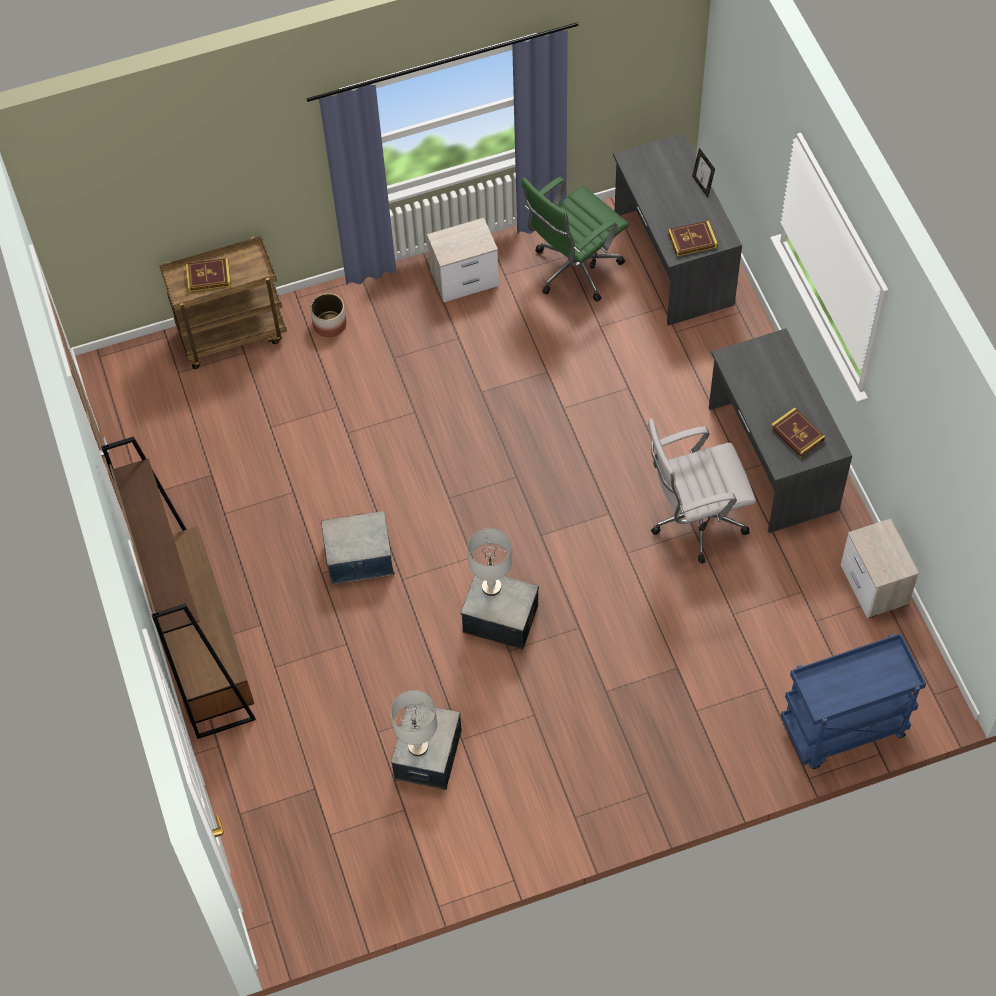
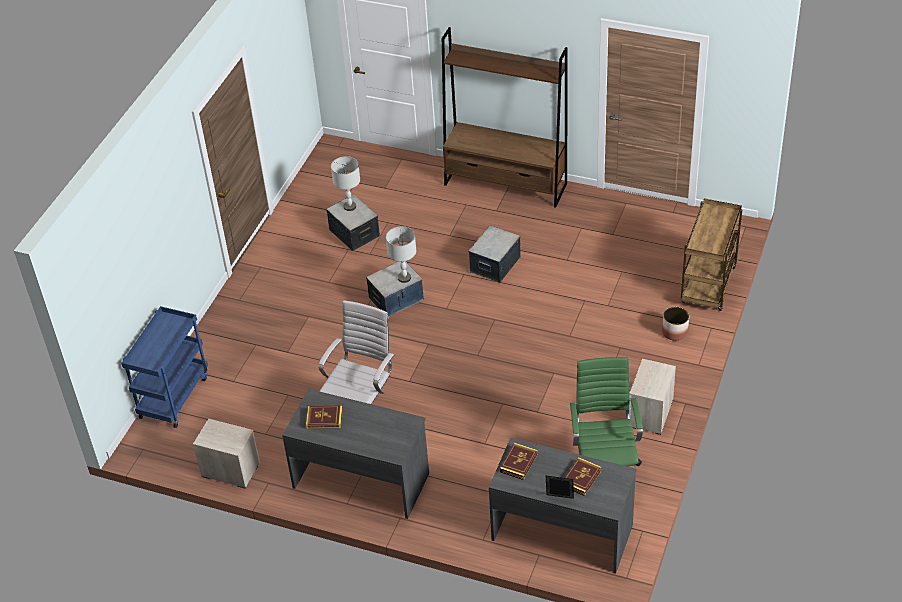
camera: 130 degrees right, 15 degrees down
book [186,258,231,292] -> book moved to [565,457,601,496]

